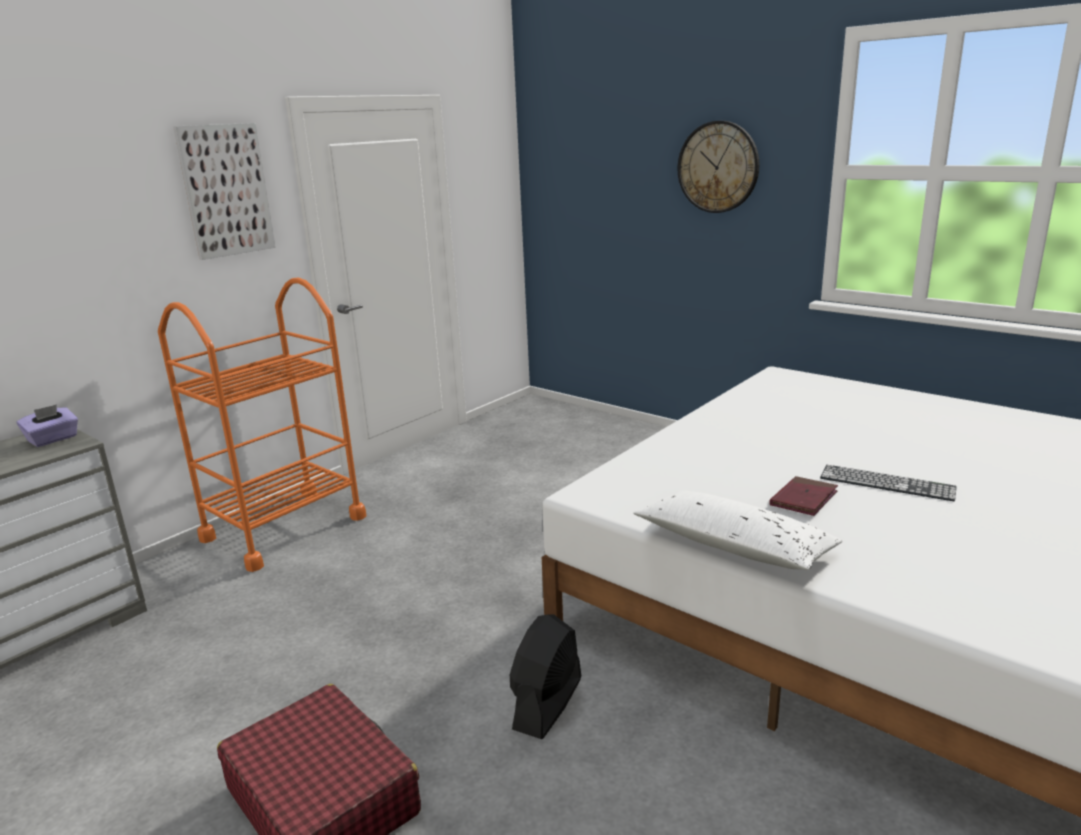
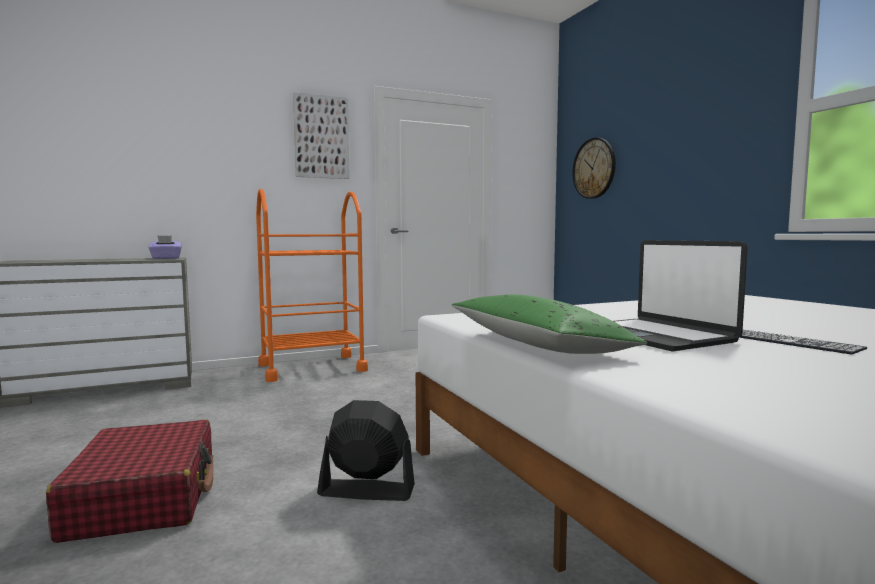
camera: 25 degrees right, 15 degrees down
black fan [510,614,581,739] -> black fan turned 45 degrees clockwise [317,400,415,501]
white pillow [633,490,842,570] -> green pillow [452,295,647,354]
wall clock [678,121,760,213] -> wall clock moved to [572,138,616,199]
red book [769,476,838,516] -> laptop [614,240,748,352]

